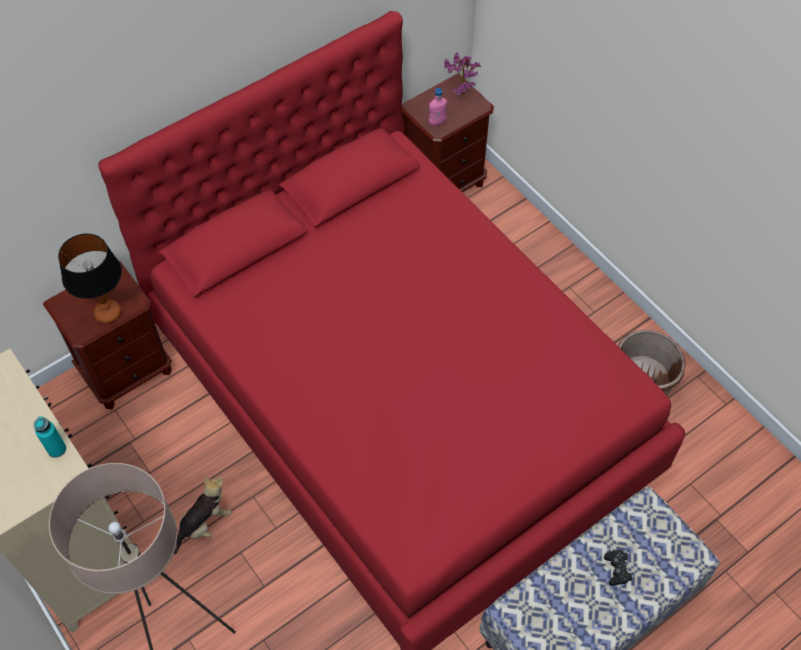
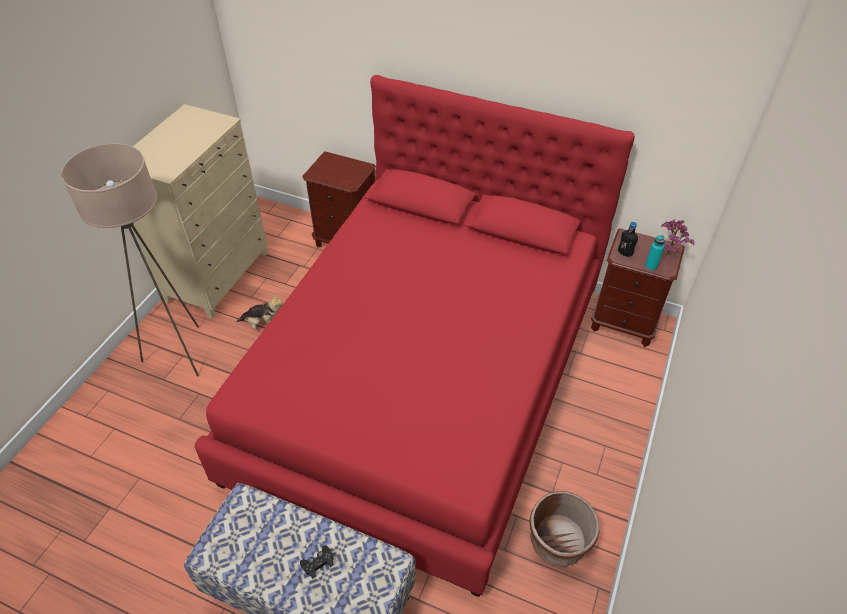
camera: 60 degrees right, 10 degrees down
turquoise bottle [34,416,66,458] -> turquoise bottle moved to [645,235,665,271]
table lamp [58,234,122,324] -> none
pink bottle [429,88,447,126] -> black bottle [618,222,638,257]

